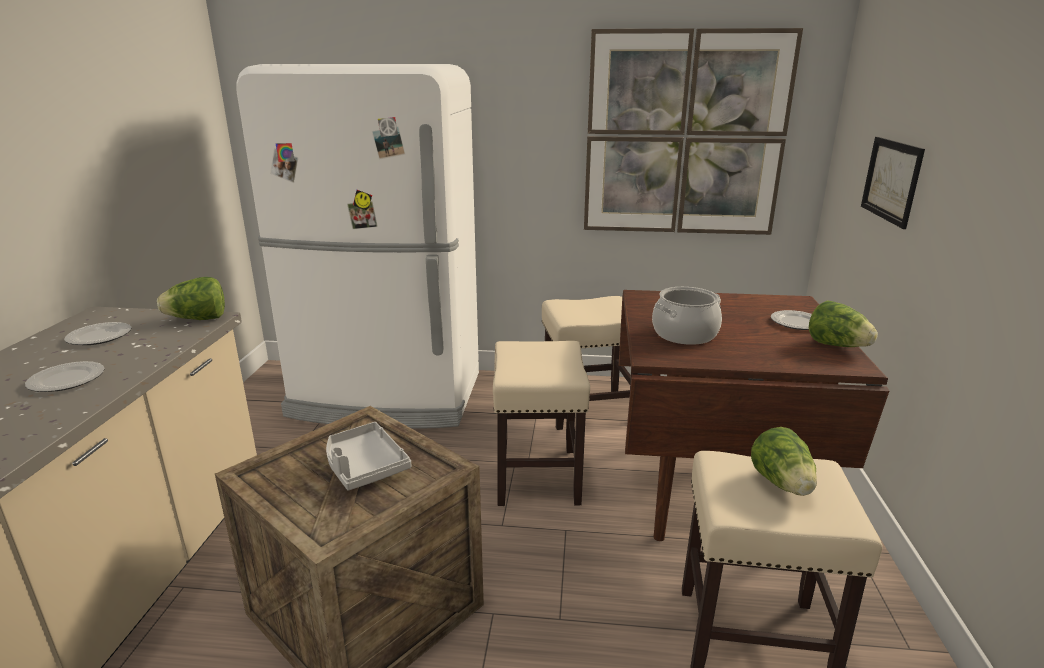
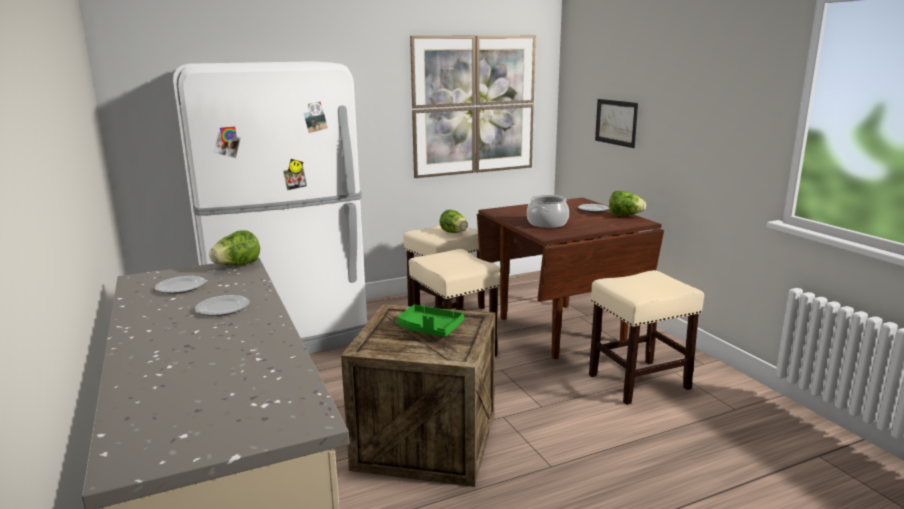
camera: 30 degrees left, 5 degrees down
grey tray [326,422,411,491] -> green tray [397,305,464,337]
lettuce [751,427,817,496] -> lettuce moved to [439,210,468,233]

